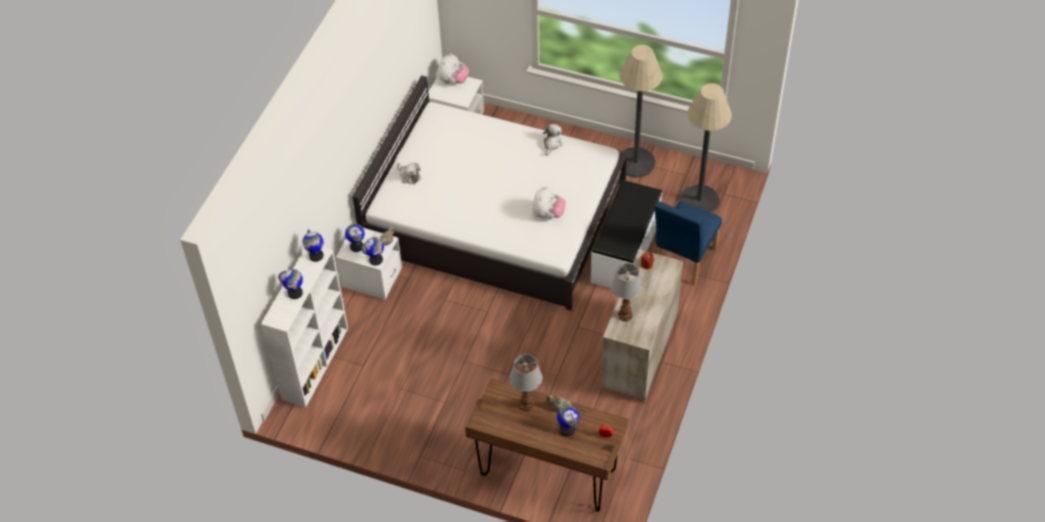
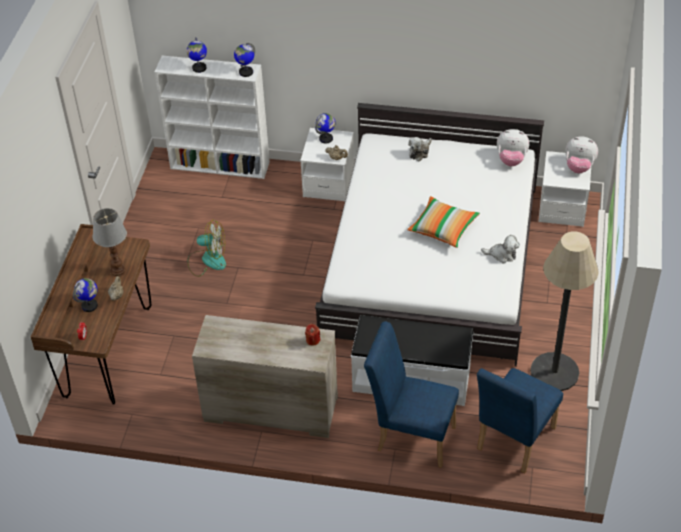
camera: 80 degrees right, 5 degrees down
globe [361,238,384,265] -> none
plush toy [532,186,566,218] -> plush toy moved to [497,129,529,166]
table lamp [611,263,643,322] -> none
floor lamp [680,83,732,213] -> blue chair [477,368,563,473]
none -> fan [188,220,226,277]
none -> pillow [407,196,480,248]

